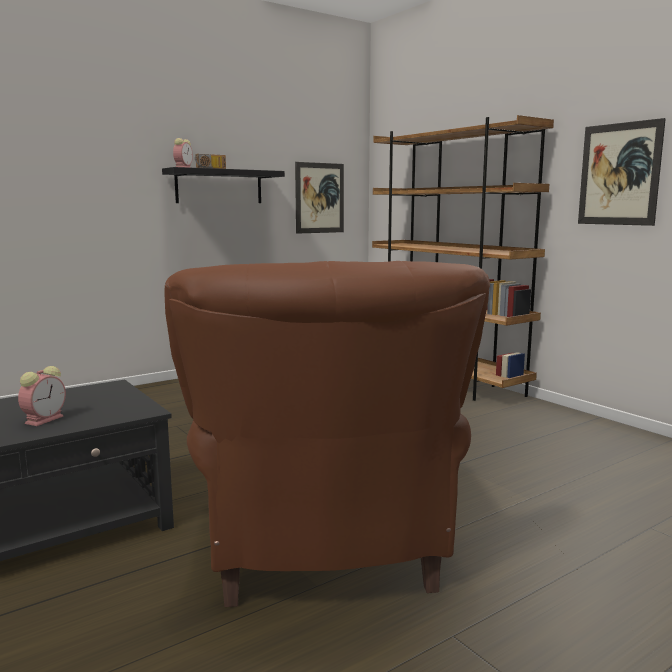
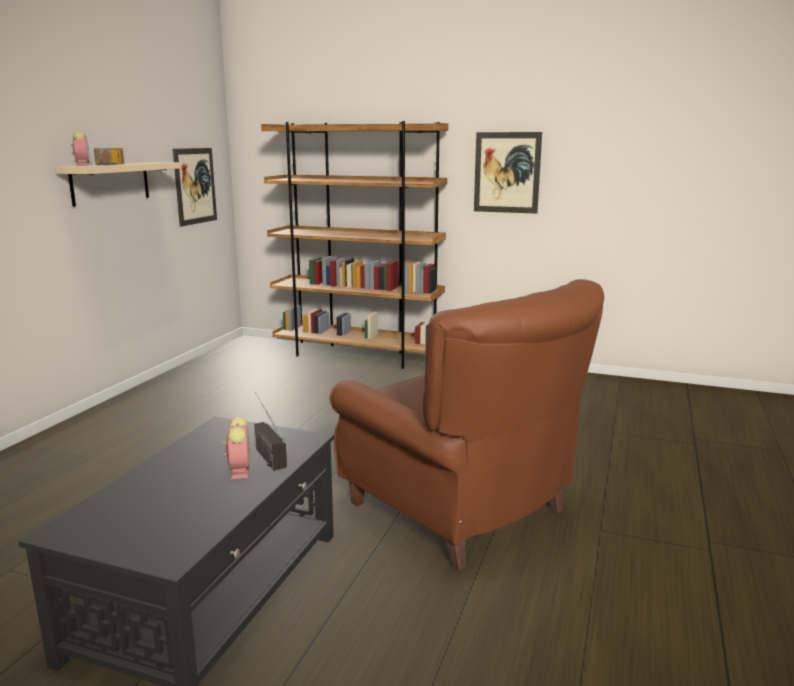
camera: 35 degrees left, 5 degrees up
black shelf [162,167,285,203] -> beige shelf [56,162,180,206]
none -> radio [254,392,287,471]

